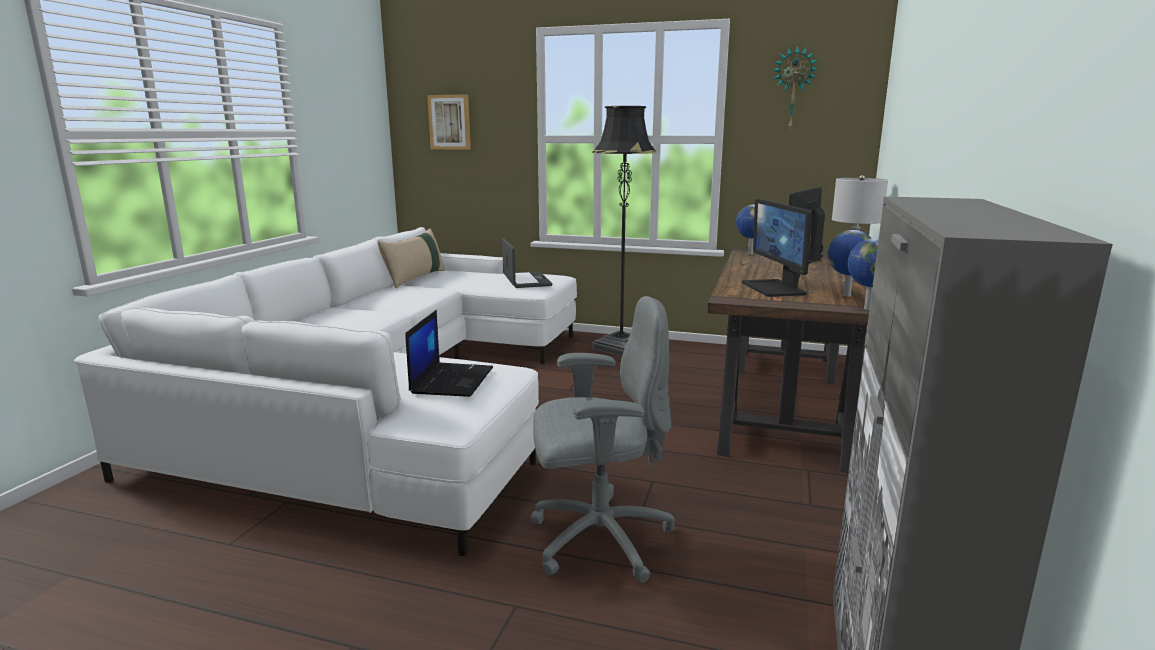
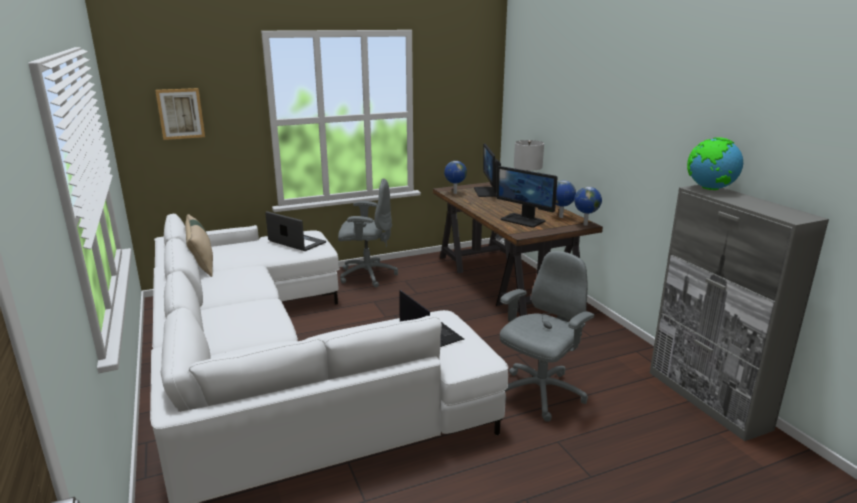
camera: 40 degrees left, 5 degrees up
black floor lamp [592,106,657,356] -> grey office chair [338,178,398,287]
wall clock [772,45,818,129] -> none
none -> globe [687,137,743,190]

